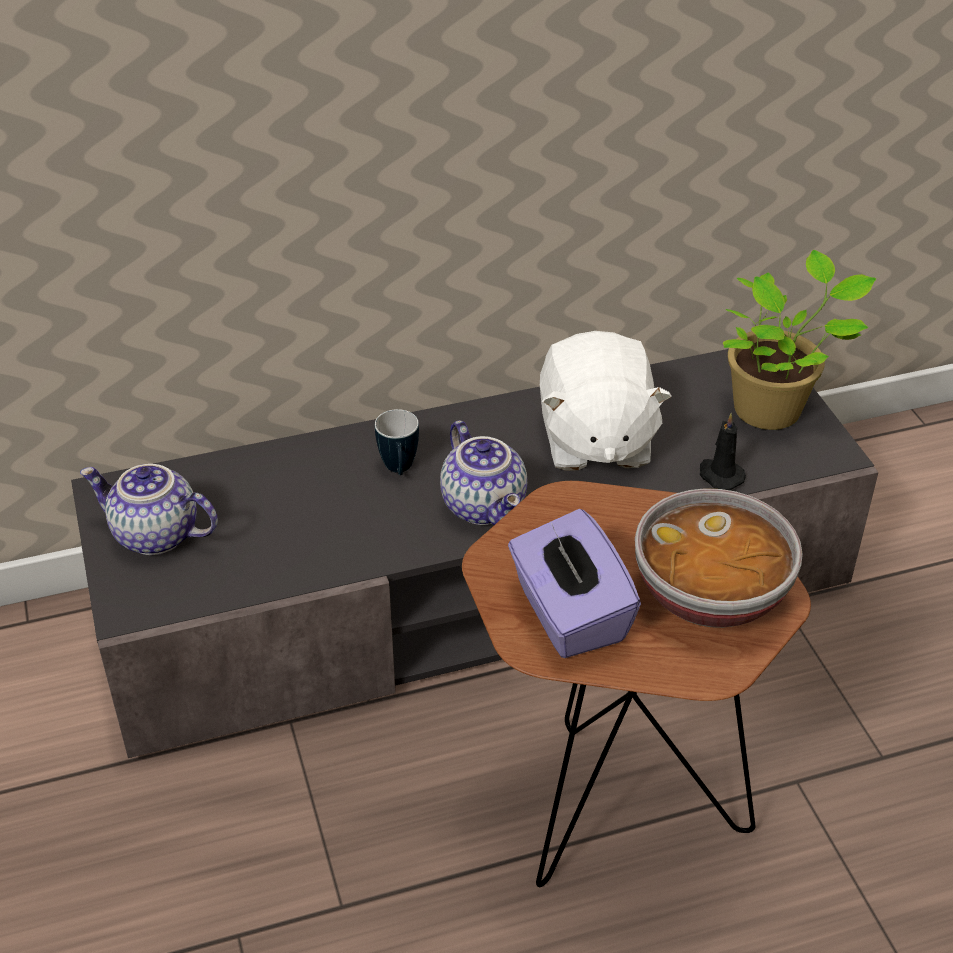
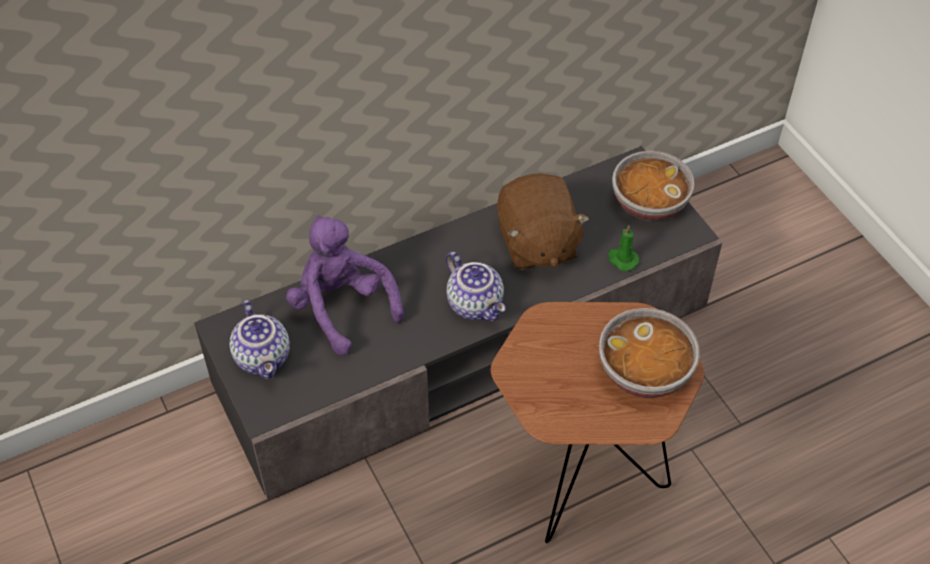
camera: 10 degrees left, 10 degrees up
teapot [80,464,218,555] -> teapot turned 120 degrees counterclockwise [230,300,290,379]
mug [375,409,419,475] -> none
purple tissue box [508,509,641,658] -> none
white plush toy [540,331,672,471] -> brown plush toy [497,173,590,270]
black candle [700,413,746,490] -> green candle [608,226,639,271]
potted plant [723,250,876,430] -> bowl [612,151,695,221]
none -> purple plush toy [286,215,403,355]

